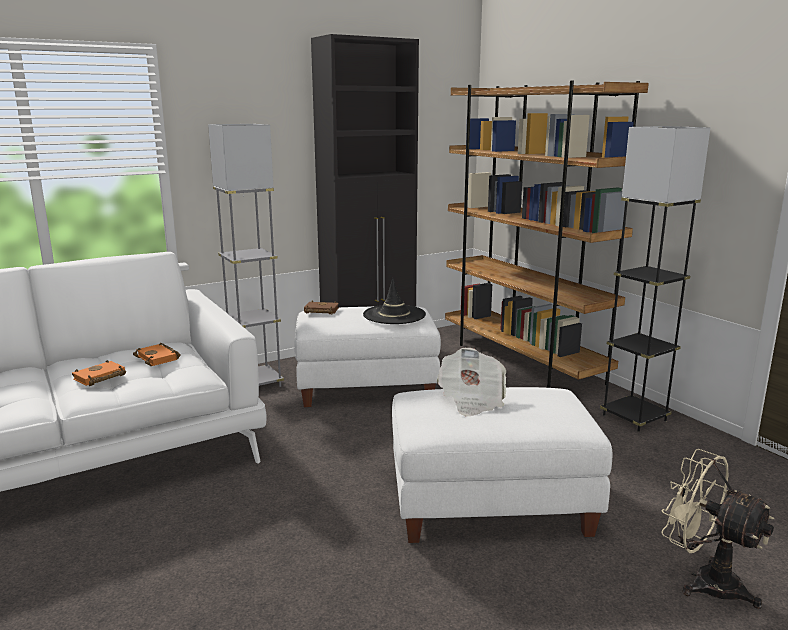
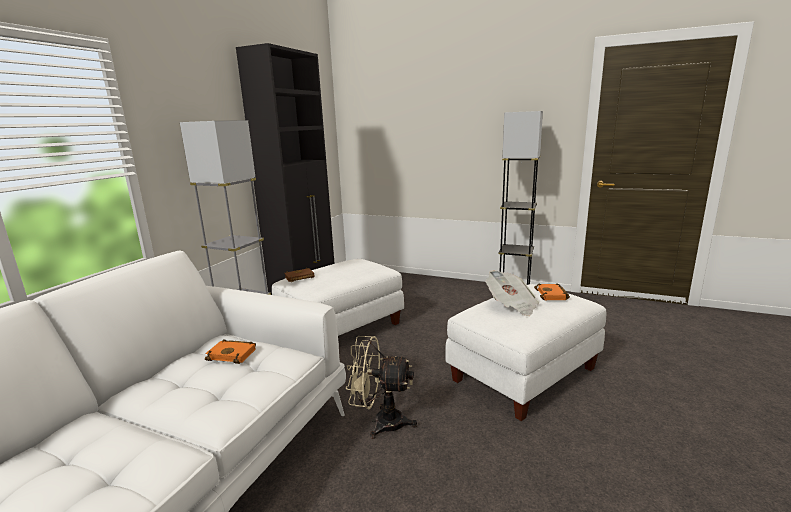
camera: 35 degrees left, 0 degrees up
orange book [72,360,126,386] -> orange book moved to [534,283,570,300]
black hat [363,278,426,324] -> none
brown bookcase [445,81,649,388] -> none
beige fan [661,449,774,609] -> beige fan moved to [346,336,417,439]

